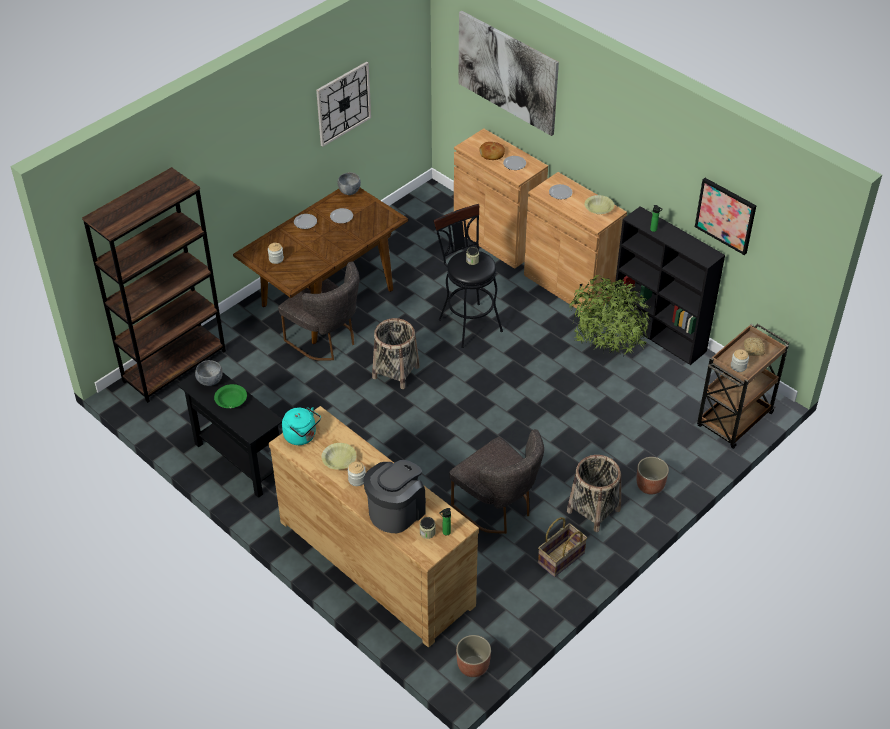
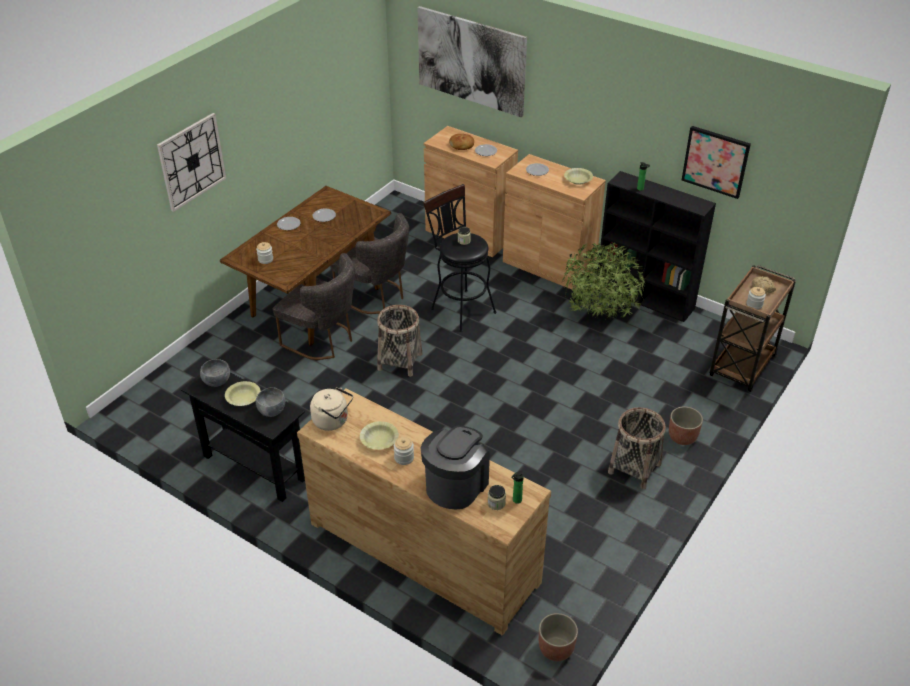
camera: 10 degrees left, 5 degrees down
brown bookcase [82,167,226,403] -> none
green bowl [214,384,247,408] -> yellow bowl [225,381,261,406]
turquoise kettle [282,407,321,445] -> beige kettle [310,387,353,431]
wall clock [316,62,371,147] -> wall clock moved to [157,113,226,212]
grey bowl [338,172,361,195] -> grey bowl moved to [256,387,285,417]
grey chair [449,429,544,534] -> grey chair moved to [330,213,409,314]
basket [538,517,587,577] -> none

